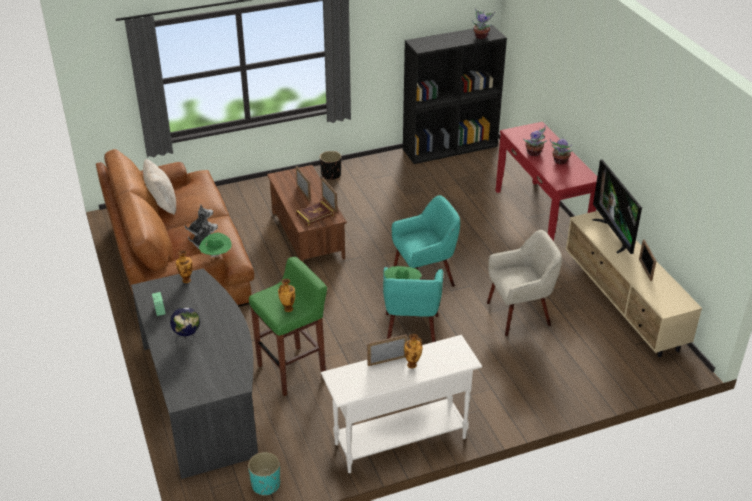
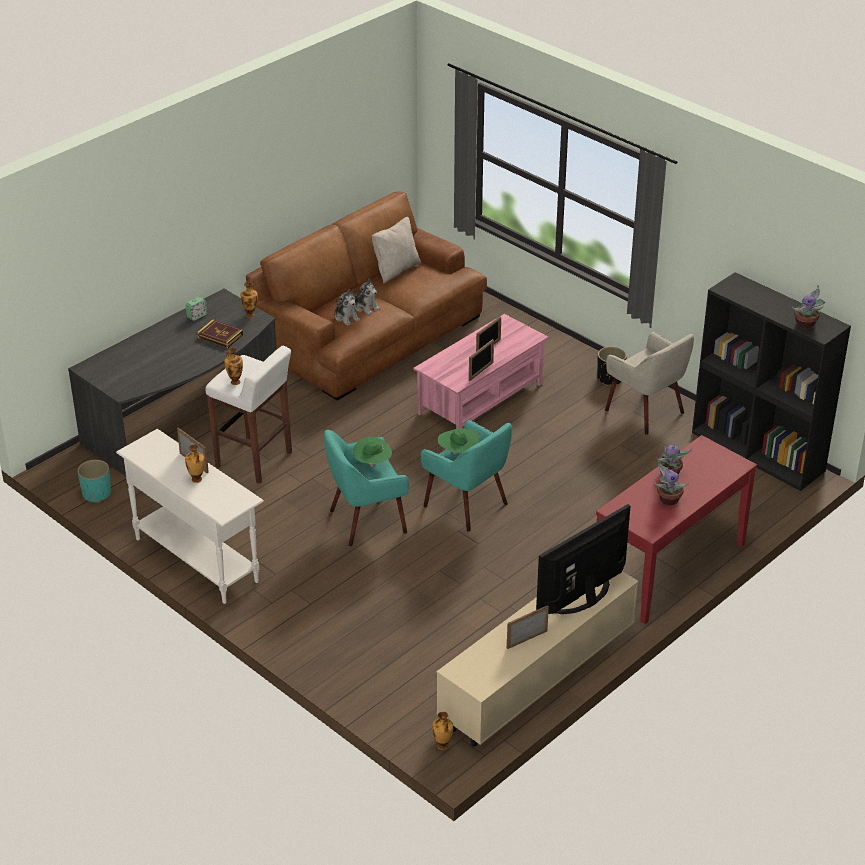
camera: 65 degrees right, 0 degrees up
globe [170,307,200,343] -> none
green hat [199,232,232,258] -> green hat moved to [437,428,480,454]
green stool [249,257,327,396] -> white stool [205,346,292,484]
brown coffee table [267,165,347,262] -> pink coffee table [414,314,548,429]
book [296,201,334,225] -> book moved to [197,319,243,348]
beige armchair [487,230,562,336] -> beige armchair moved to [605,332,694,435]
none -> vase [432,712,453,750]

